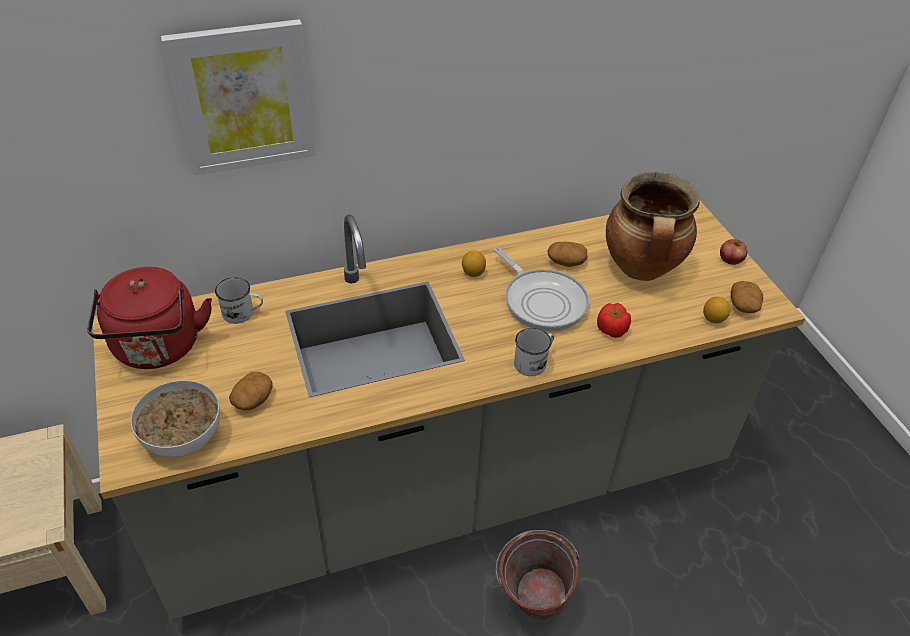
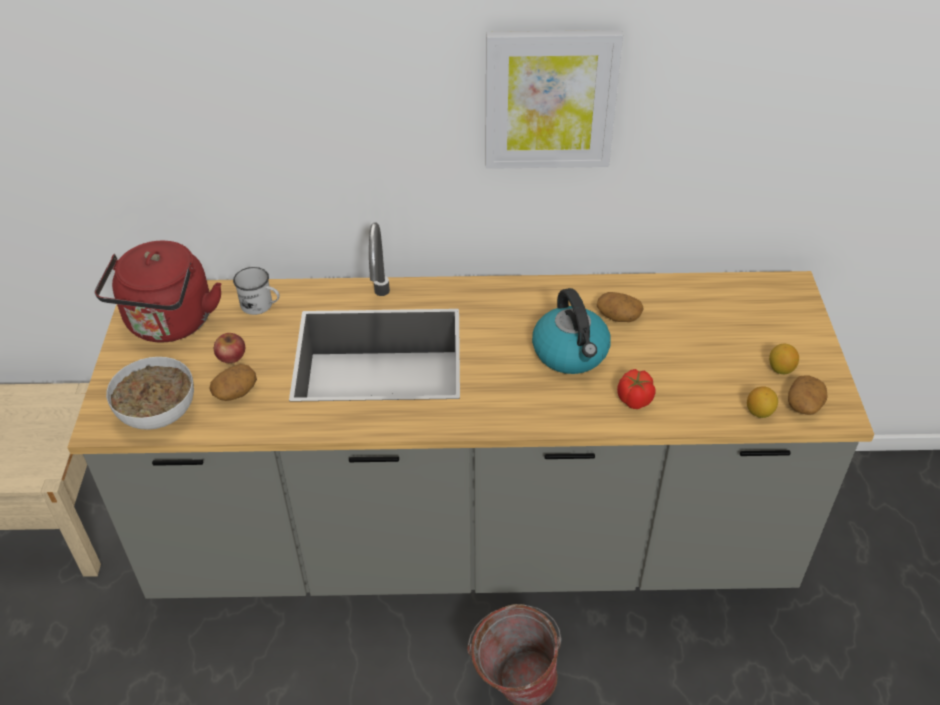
camera: 20 degrees right, 0 degrees up
picture [161,19,316,175] -> picture moved to [485,30,623,169]
lemon [462,251,486,277] -> lemon moved to [769,343,799,374]
frying pan [493,247,589,332] -> kettle [532,288,611,374]
white mug [514,328,554,376] -> none
cooking pot [606,172,699,281] -> none
apple [720,239,747,265] -> apple moved to [214,333,245,363]

